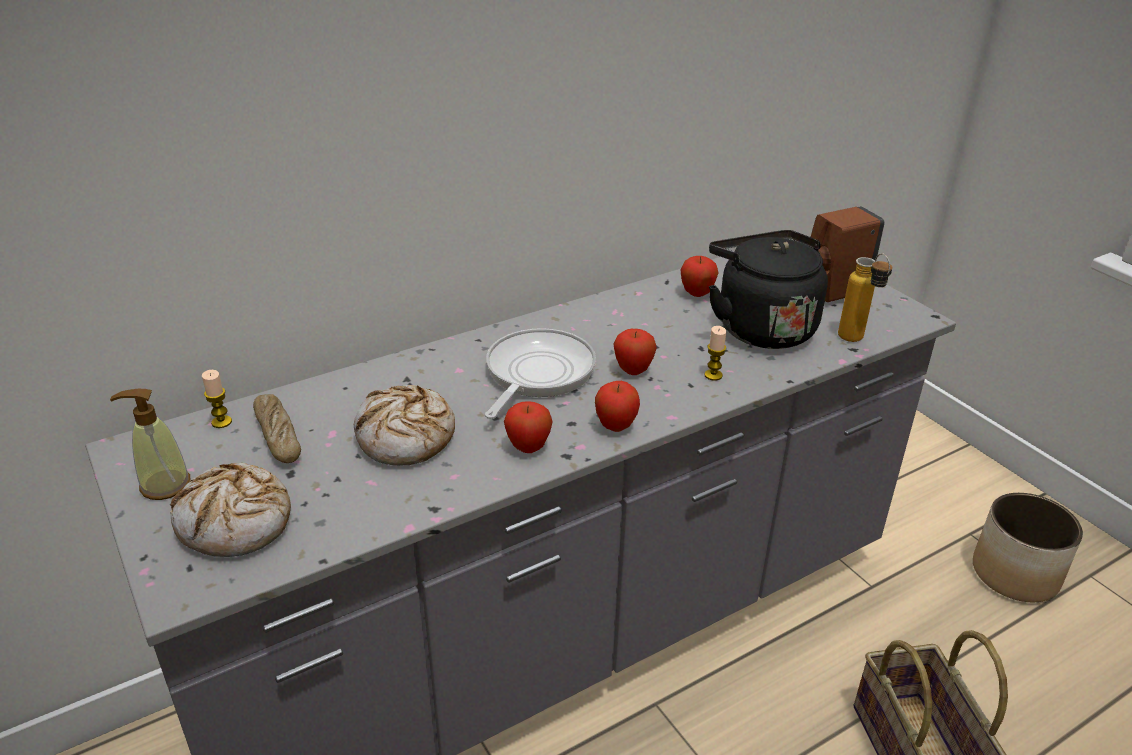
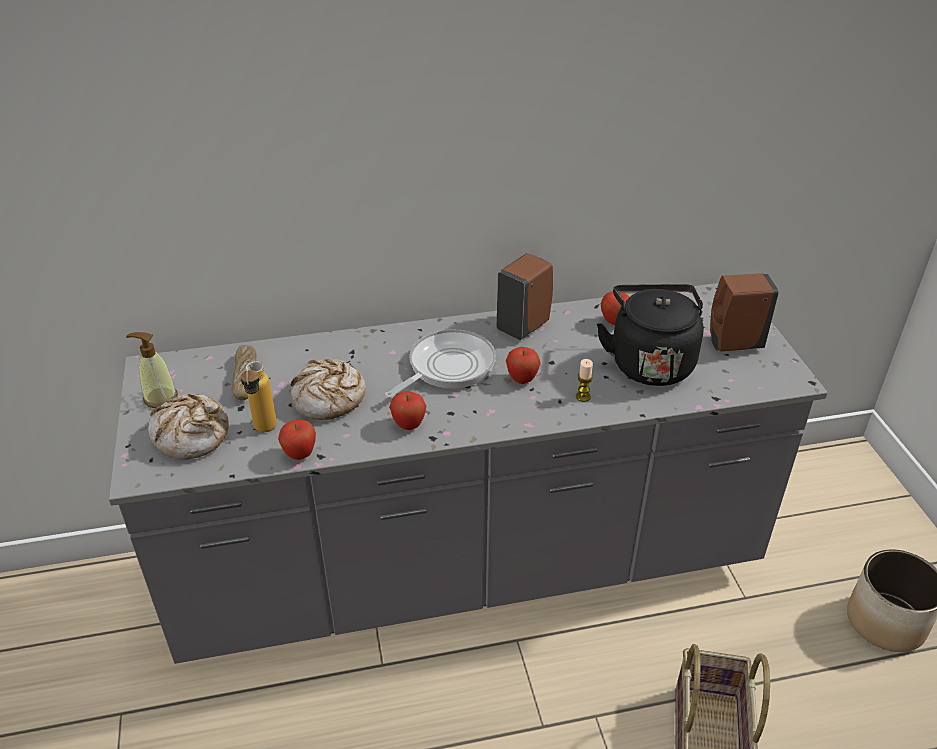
camera: 20 degrees right, 5 degrees up
candle [202,370,232,428] -> none
apple [595,381,640,432] -> apple moved to [278,420,316,460]
bottle [838,253,893,342] -> bottle moved to [240,361,277,432]
none -> brown soap dispenser [497,253,553,340]

